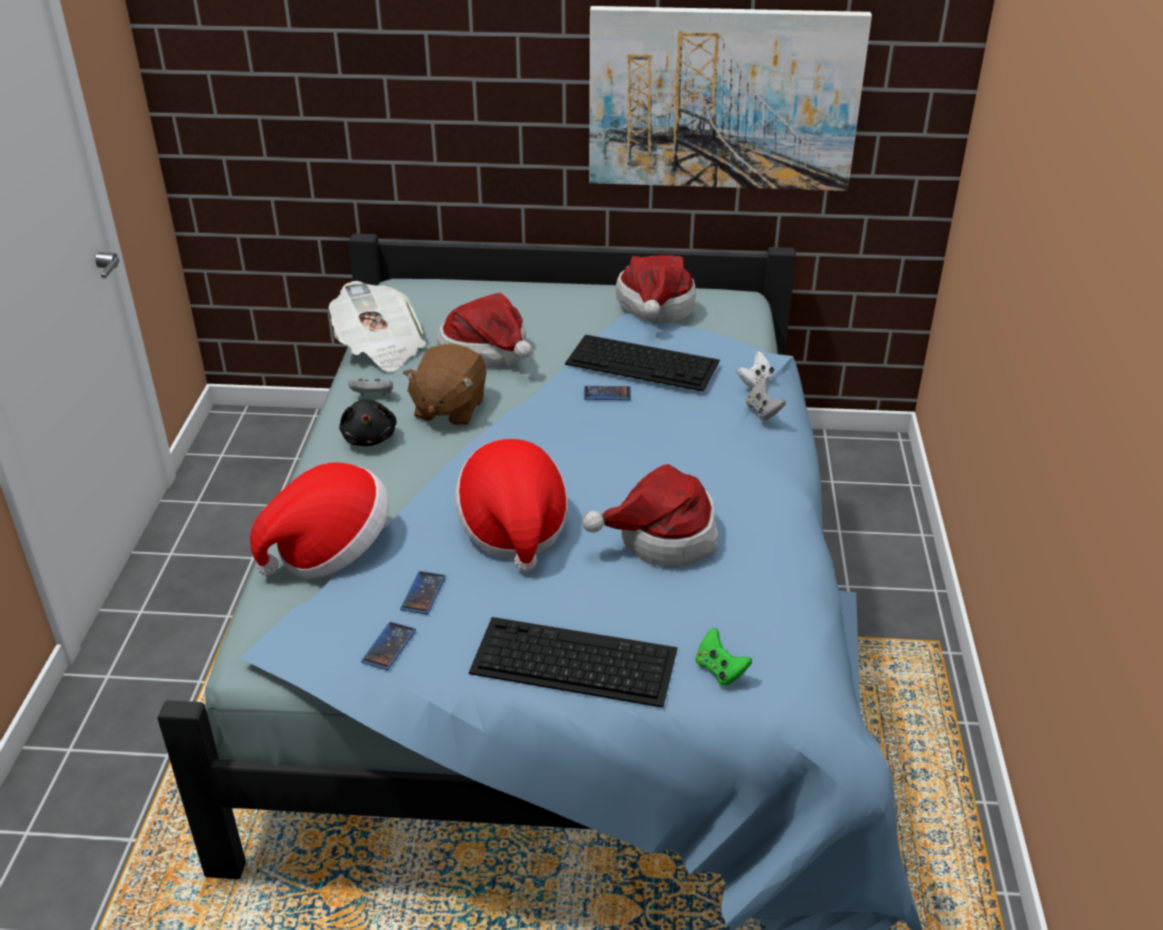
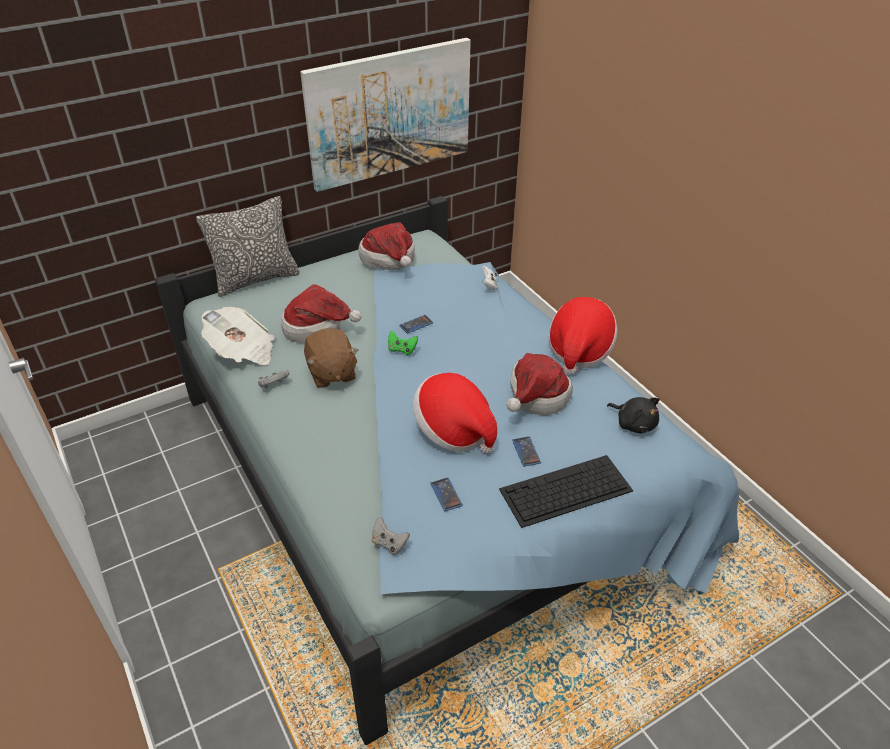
camera: 35 degrees left, 5 degrees up
hat [250,462,389,579] -> hat moved to [549,297,617,375]
black plush toy [339,399,397,446] -> black plush toy moved to [607,397,660,433]
phone [361,622,416,670] -> phone moved to [512,436,541,467]
keyboard [565,335,720,392] -> none
green game controller [696,628,752,686] -> green game controller moved to [388,330,418,355]
grey game controller [746,379,786,420] -> grey game controller moved to [372,517,410,555]
none -> pillow [196,196,300,297]

